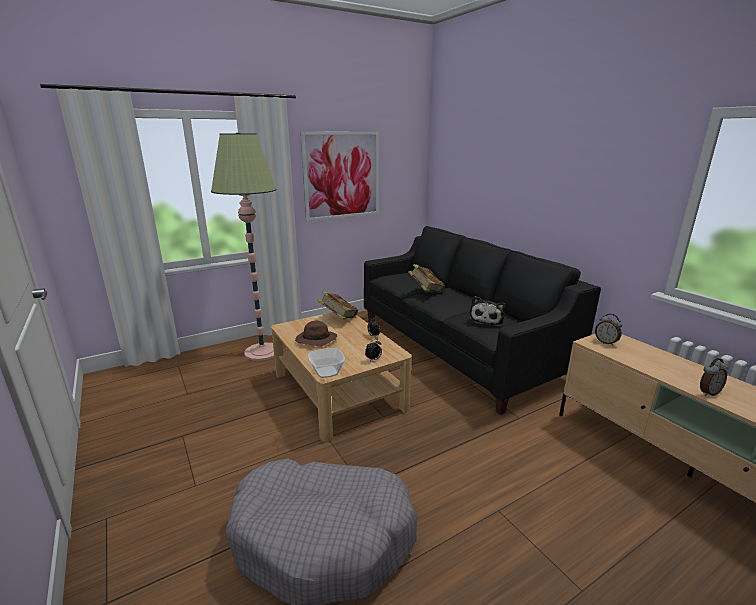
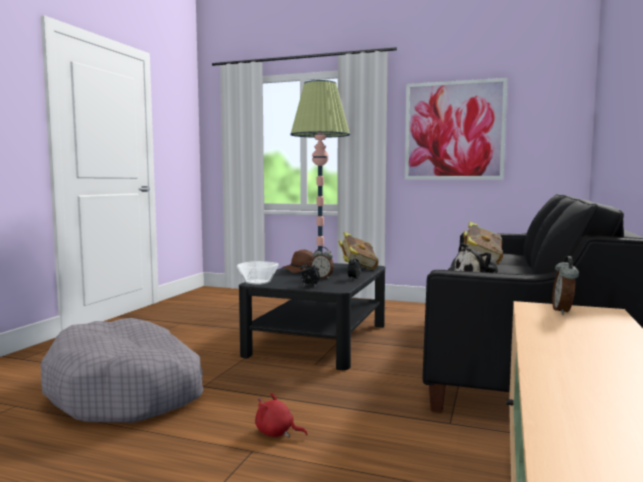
camera: 50 degrees right, 15 degrees down
beige coffee table [271,312,412,442] -> black coffee table [239,263,385,370]
alarm clock [700,358,728,396] -> alarm clock moved to [310,247,334,279]
none -> red plush toy [255,393,307,437]

